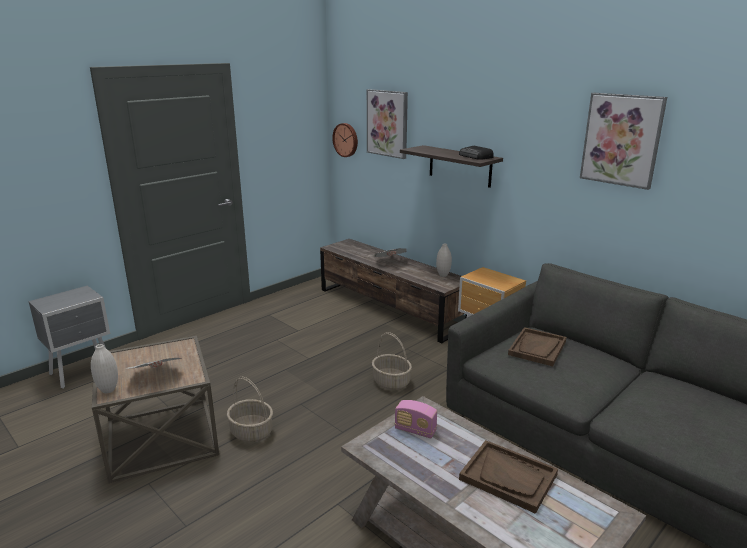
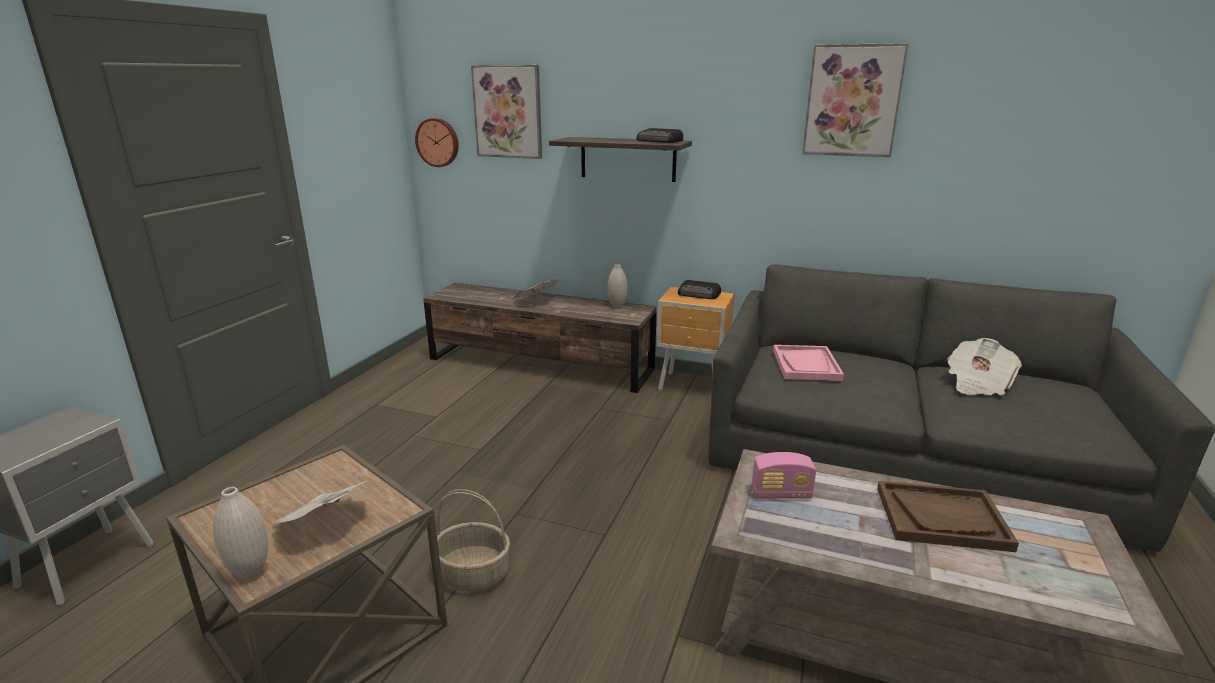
camera: 25 degrees left, 0 degrees up
basket [372,332,412,390] -> none
brown tray [508,327,567,366] -> pink tray [773,345,844,381]
none -> radio [678,280,721,299]
none -> newspaper [947,338,1022,395]

